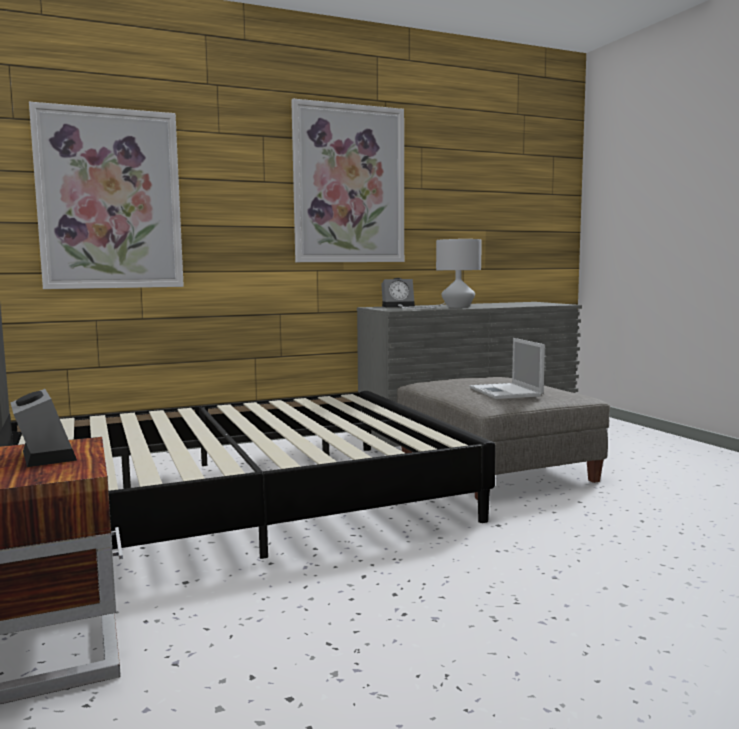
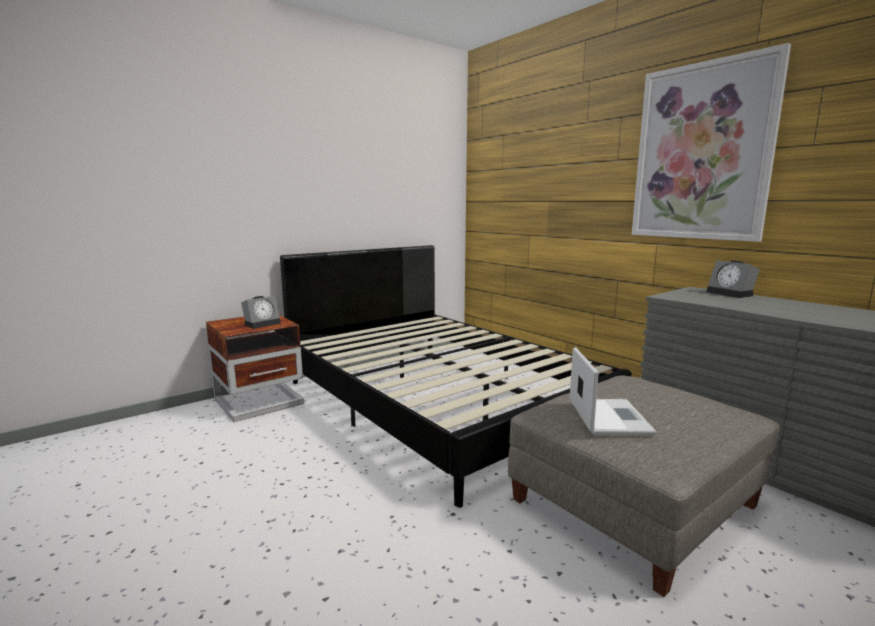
camera: 75 degrees right, 5 degrees up
picture [29,102,184,289] -> none
white table lamp [398,239,482,309] -> none
laptop [470,338,545,399] -> laptop turned 120 degrees clockwise [569,347,657,436]

